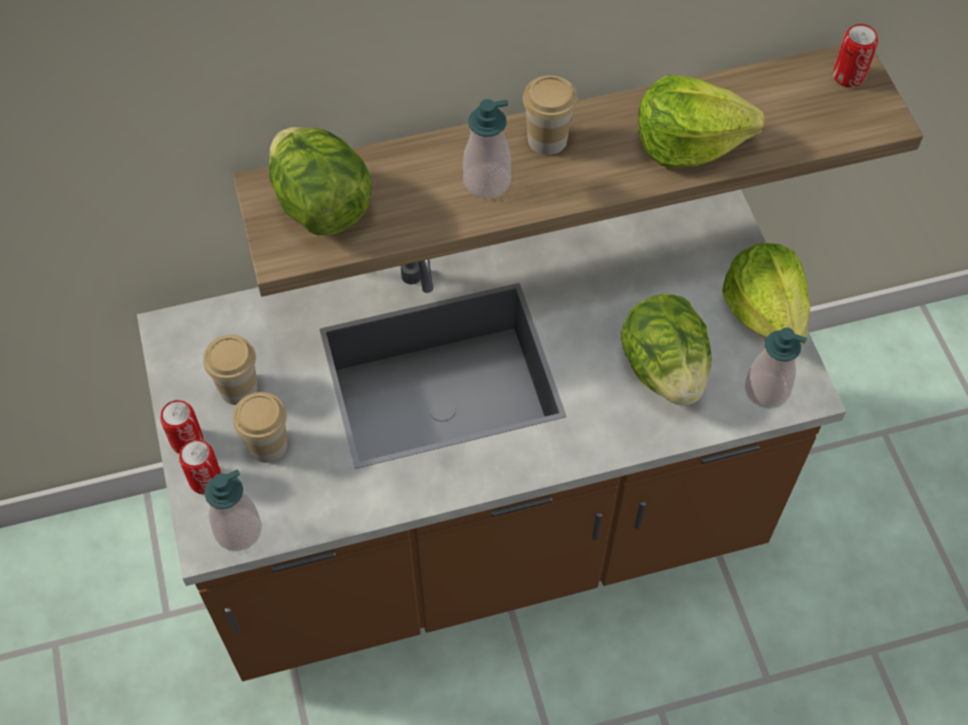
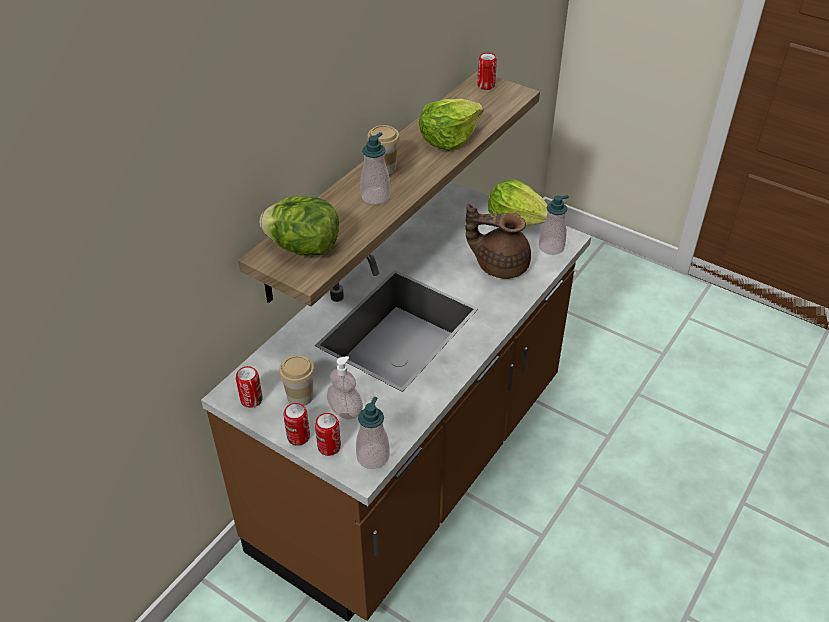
camera: 40 degrees left, 15 degrees down
cup [233,392,287,463] -> soap dispenser [327,356,363,420]
lettuce [621,293,712,406] -> brown teapot [465,204,531,279]
none -> can [236,366,262,408]

